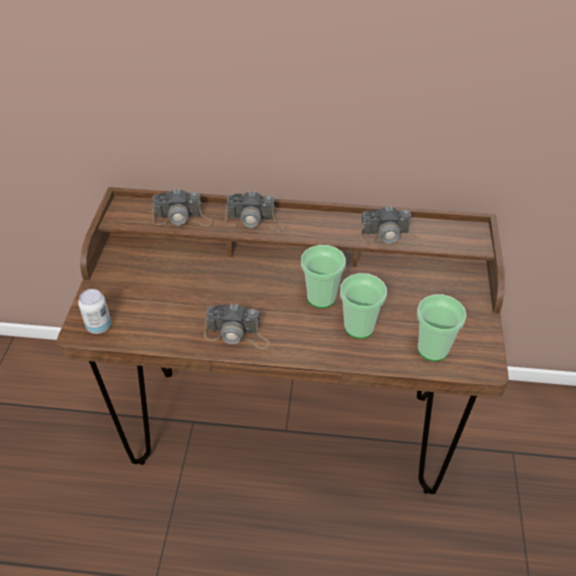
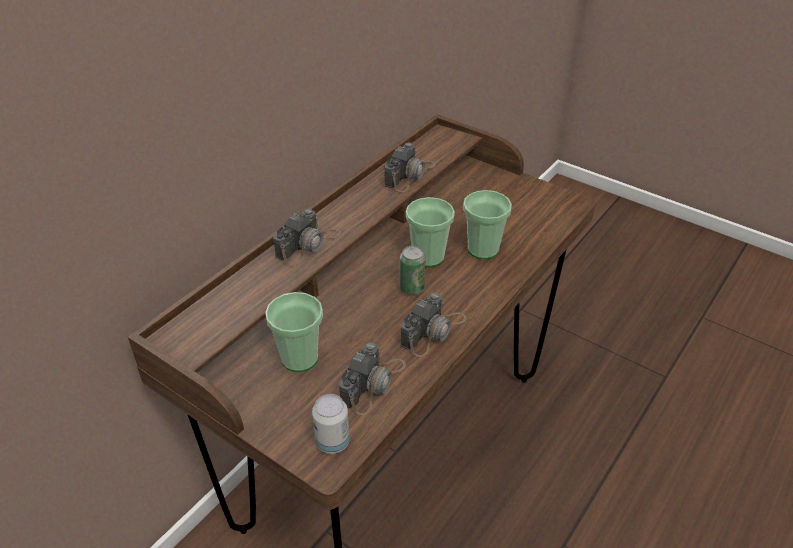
camera: 60 degrees left, 5 degrees down
camera [152,188,213,226] -> camera moved to [339,342,406,415]
cup [417,295,467,361] -> cup moved to [265,292,323,372]
none -> can [400,246,426,295]

